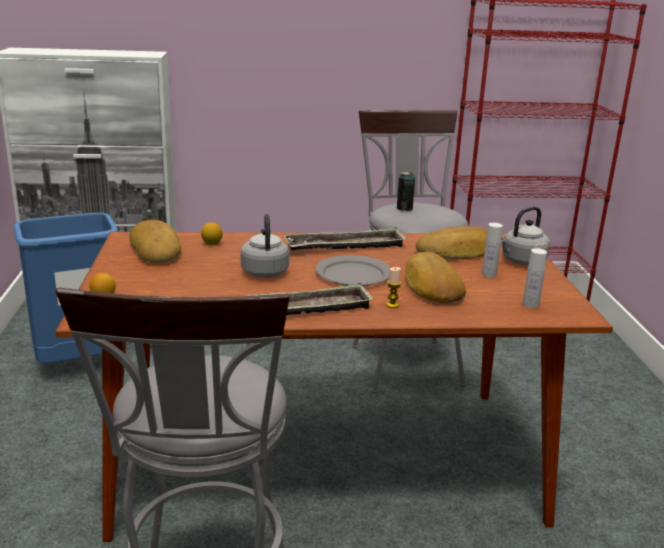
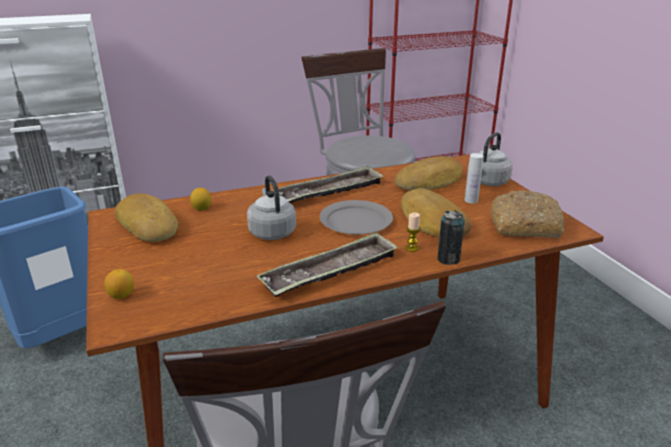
camera: 15 degrees left, 5 degrees up
can [397,172,415,211] -> can moved to [438,210,465,265]
white bottle [523,248,547,308] -> bread [491,190,564,238]

